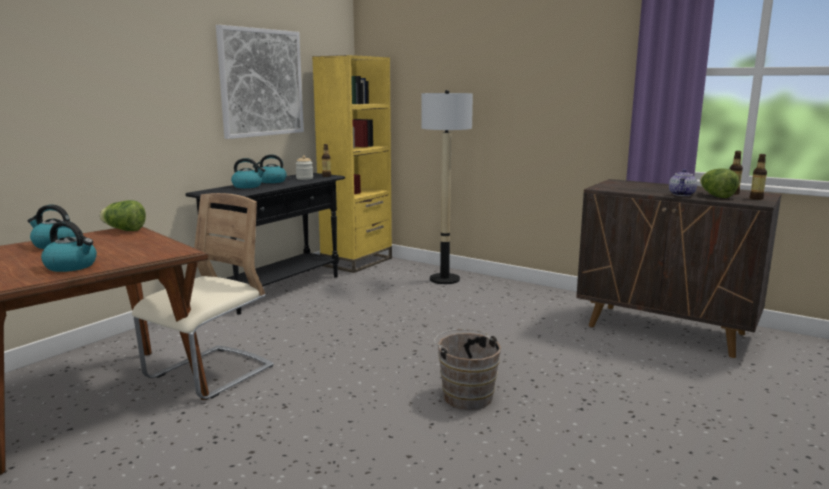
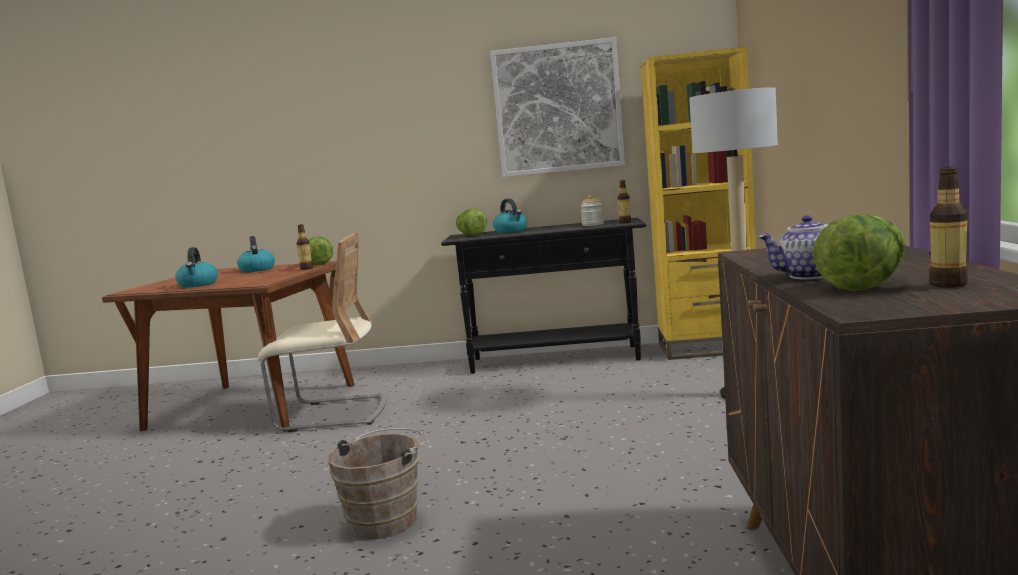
camera: 60 degrees right, 5 degrees down
kettle [253,154,287,183] -> none
bottle [750,154,767,200] -> bottle moved to [297,224,313,270]
none -> lettuce [456,209,487,236]

